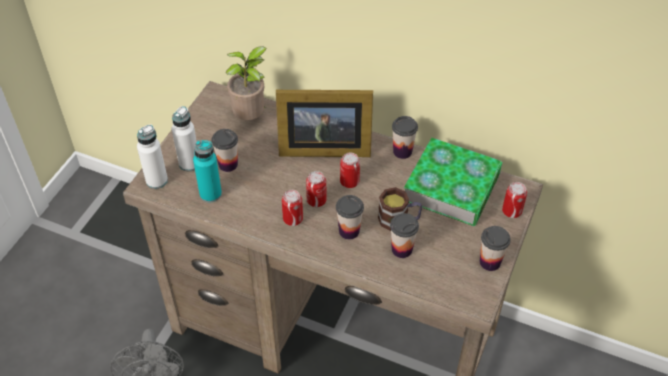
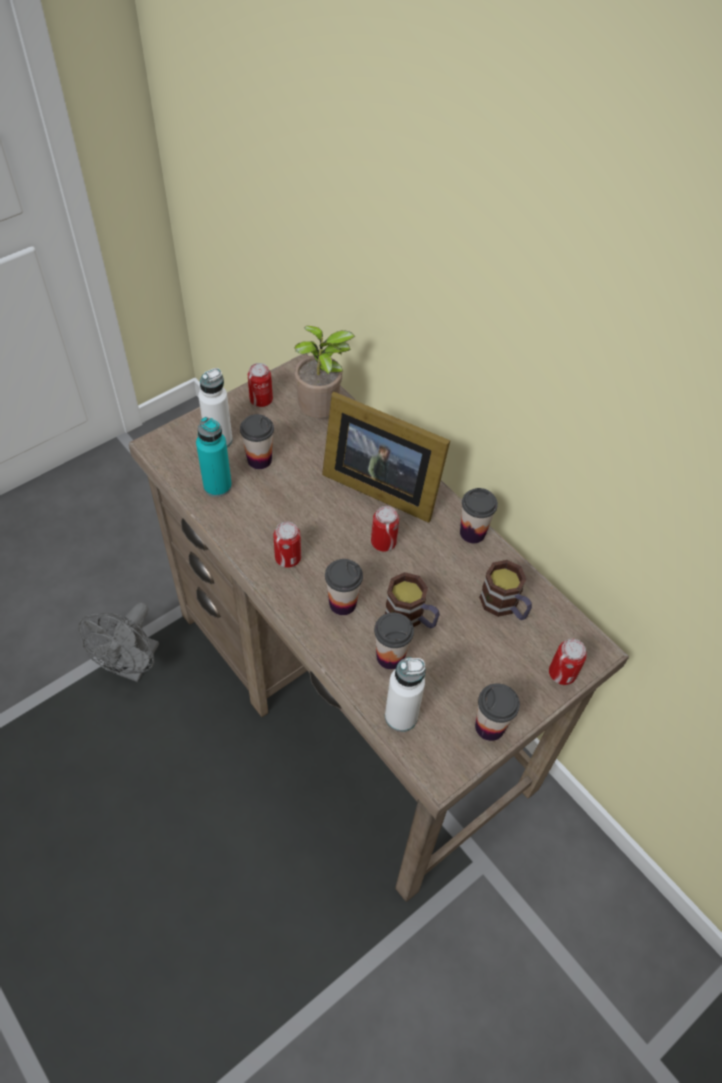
camera: 25 degrees right, 5 degrees up
white bottle [137,125,168,189] -> white bottle moved to [385,657,426,732]
can [306,171,327,207] -> can moved to [248,363,273,407]
book [404,138,502,226] -> mug [479,560,532,620]

